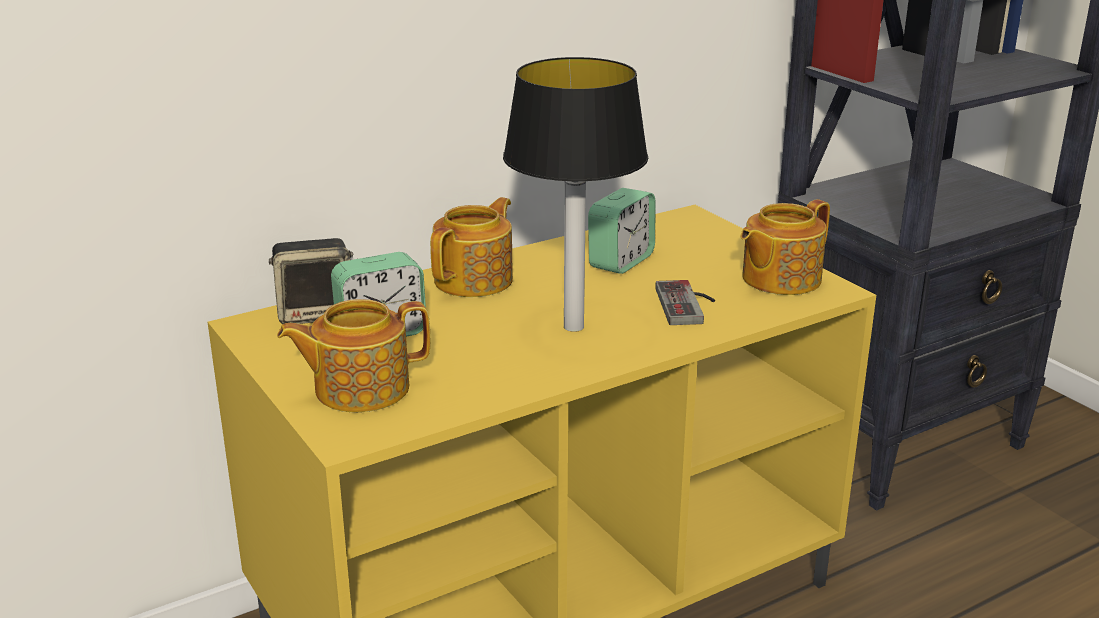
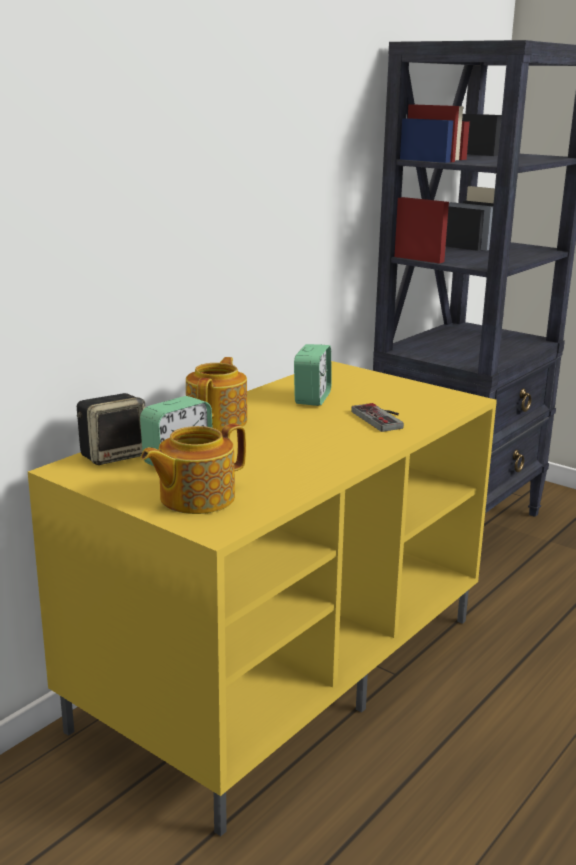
camera: 20 degrees left, 5 degrees down
table lamp [503,57,648,332] -> none
teapot [741,199,830,295] -> none

